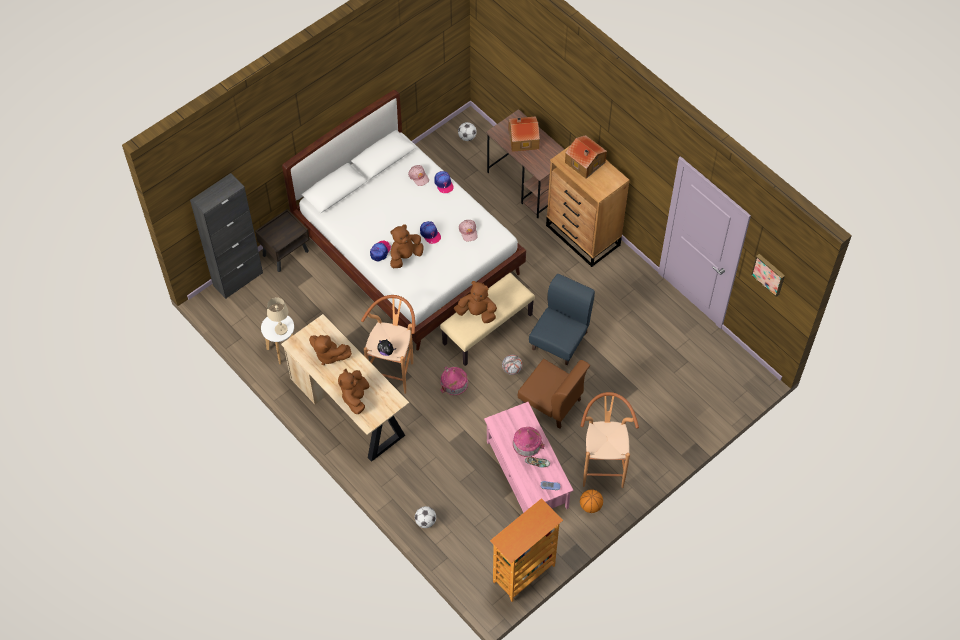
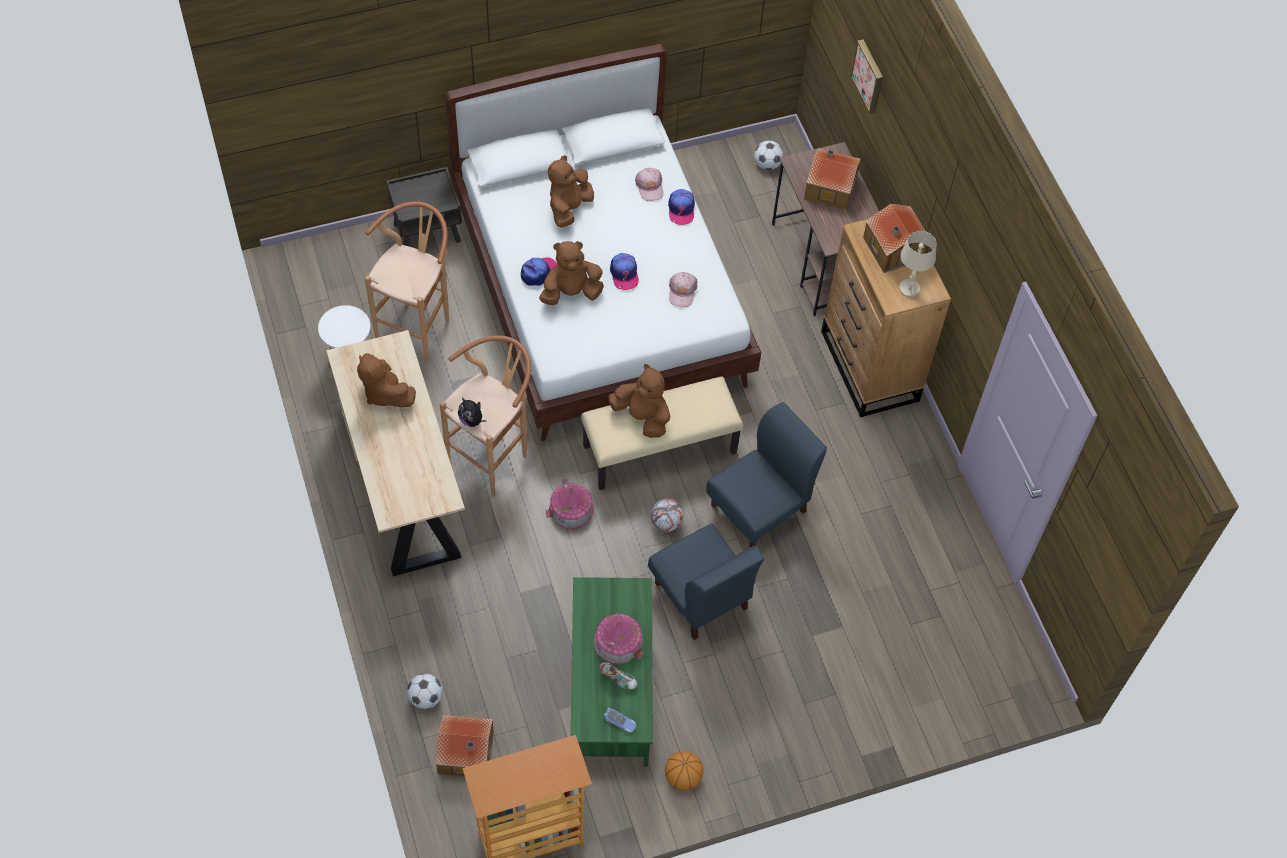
camera: 20 degrees right, 0 degrees up
black cabinet [190,173,263,299] -> none
beige table lamp [267,297,288,335] -> beige table lamp moved to [899,231,936,298]
brown plush toy [338,369,369,414] -> brown plush toy moved to [548,155,594,228]
pink coffee table [484,402,573,513] -> green coffee table [571,577,653,767]
brown chair [518,359,590,429] -> blue chair [648,524,764,640]
brown stool [581,392,639,488] -> brown stool moved to [365,201,449,362]
picture [751,254,785,297] -> picture moved to [851,39,883,114]
none -> toy house [436,715,494,777]

